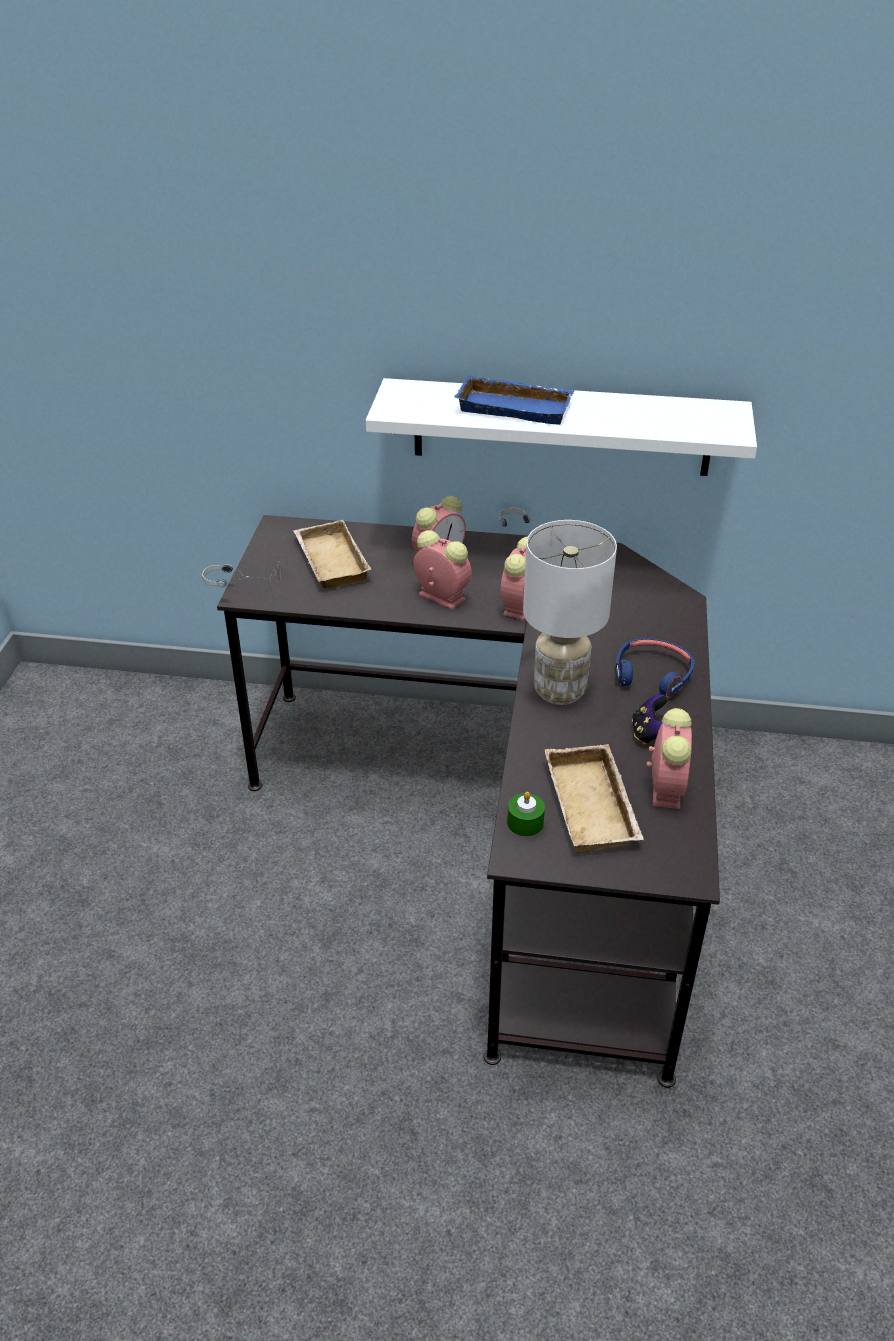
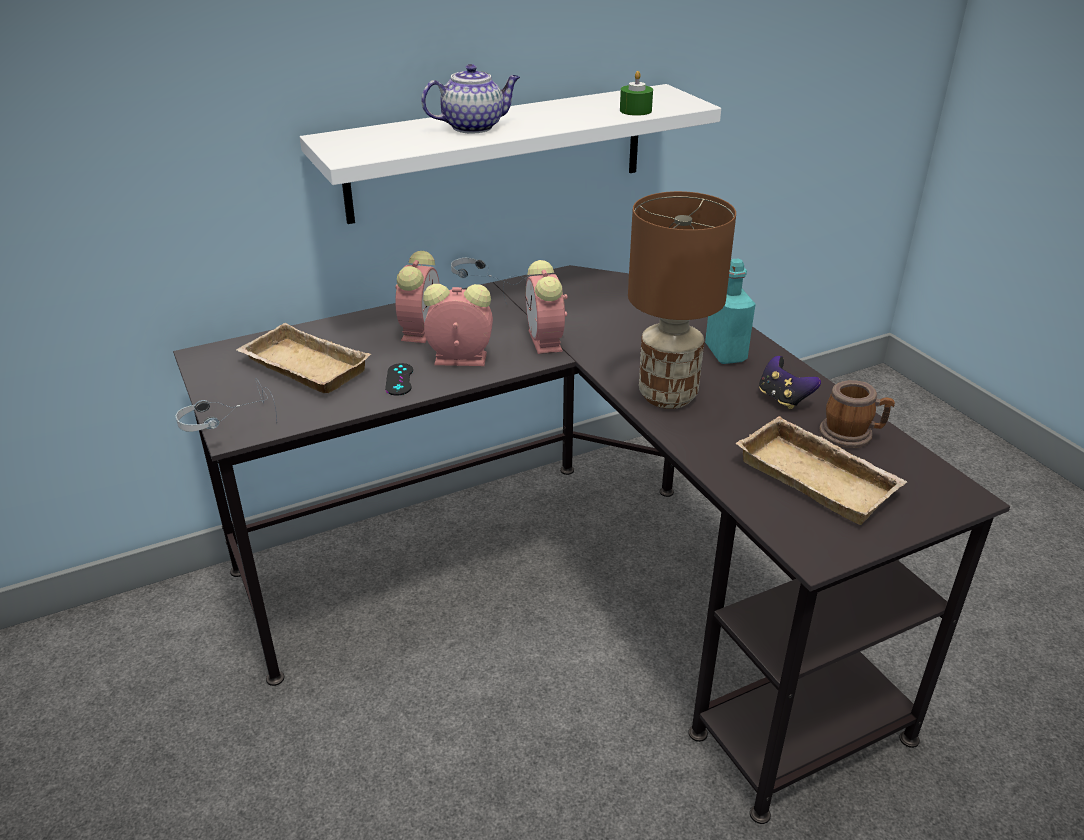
camera: 35 degrees left, 5 degrees down
blue tray [454,375,574,425] -> teapot [421,64,520,133]
green candle [507,792,545,837] -> green candle moved to [620,71,653,116]
white table lamp [523,520,617,705] -> brown table lamp [628,191,736,409]
blue headphones [616,638,694,699] -> turquoise bottle [705,259,756,364]
alarm clock [646,708,692,809] -> mug [819,380,895,448]
none -> black game controller [385,363,413,396]

